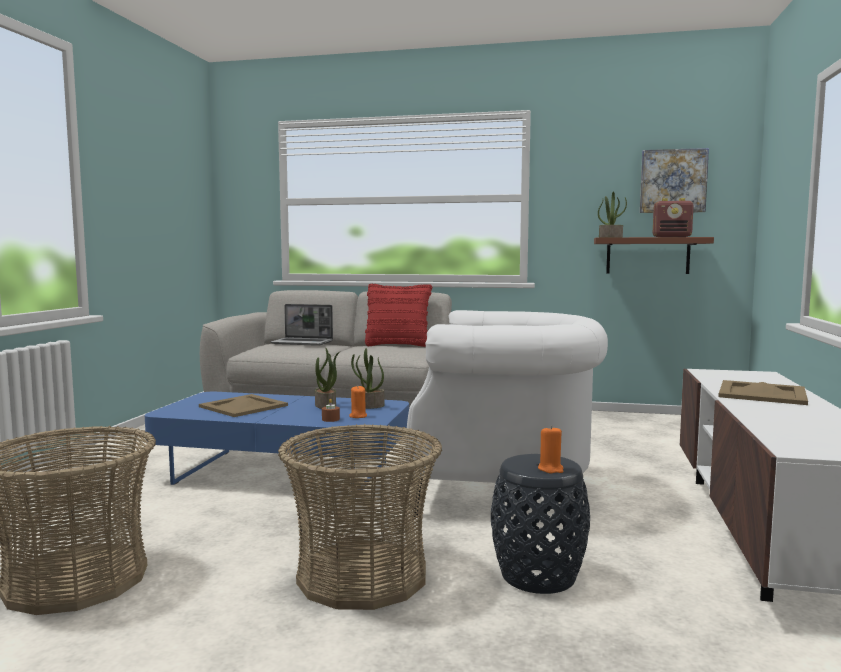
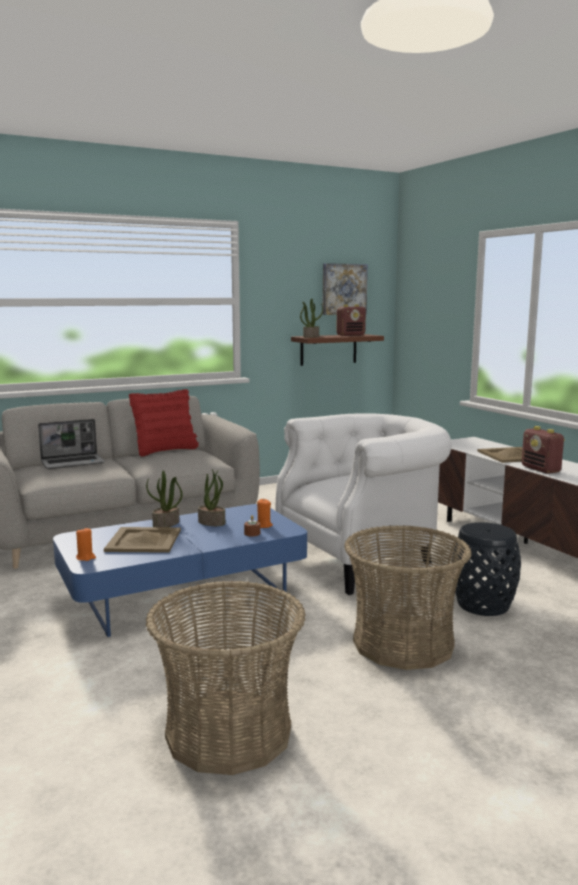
camera: 40 degrees left, 5 degrees up
potted plant [351,348,384,409] -> potted plant moved to [146,470,183,527]
orange candle [538,425,564,473] -> orange candle moved to [76,527,96,561]
none -> radio [522,426,565,474]

